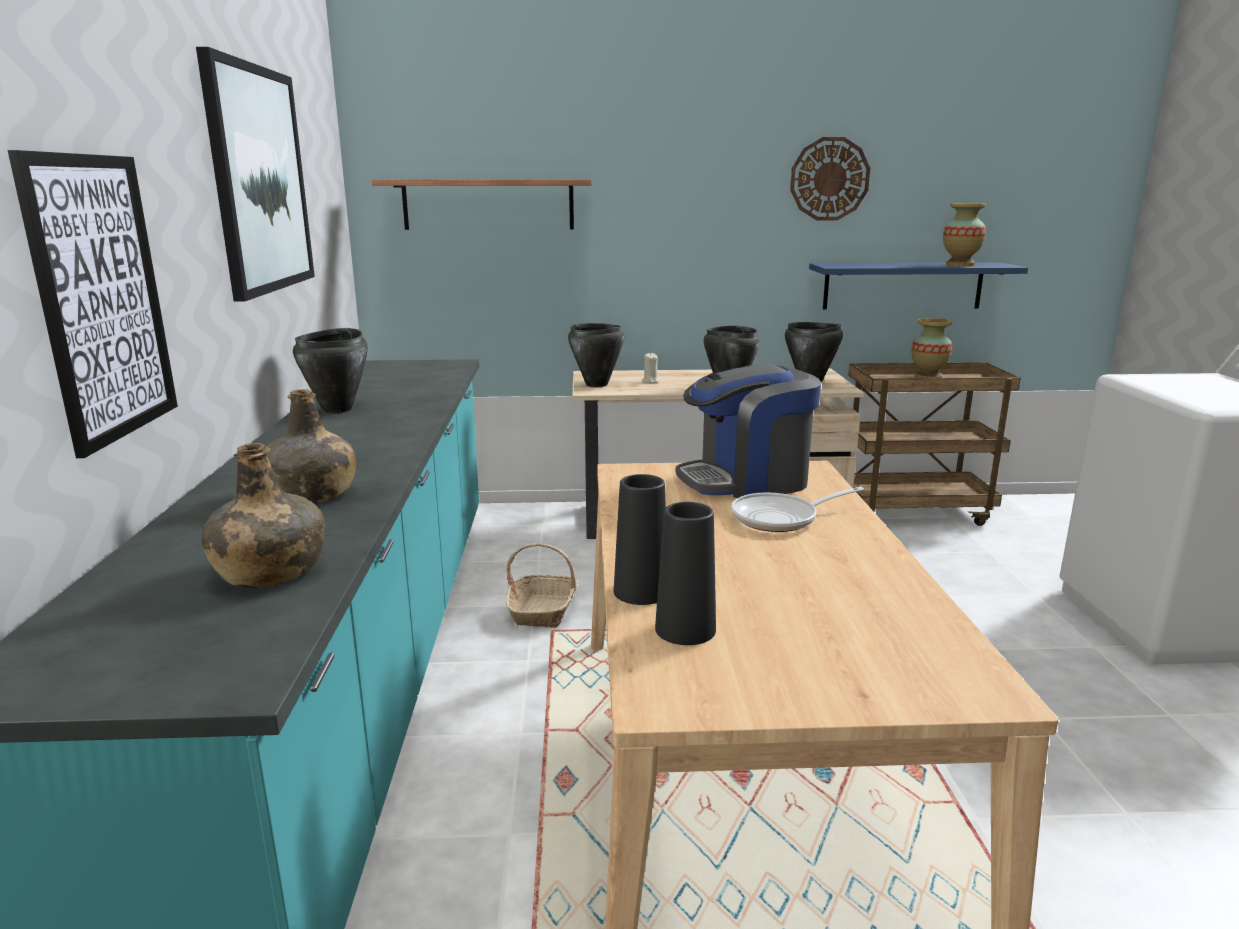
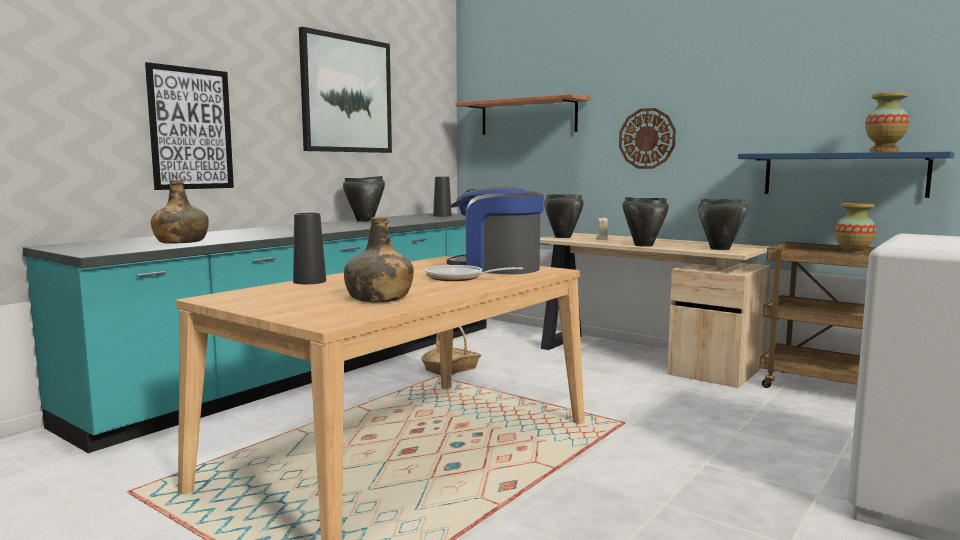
camera: 40 degrees right, 10 degrees down
green bottle [266,390,356,504] -> green bottle moved to [344,217,414,303]
black vase [655,502,716,645] -> black vase moved to [433,177,452,217]
wall clock [790,137,870,221] -> wall clock moved to [619,108,676,169]

